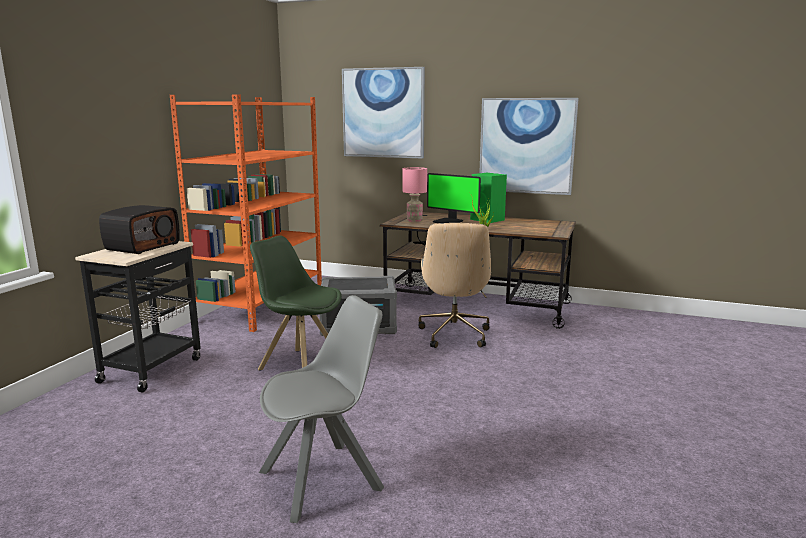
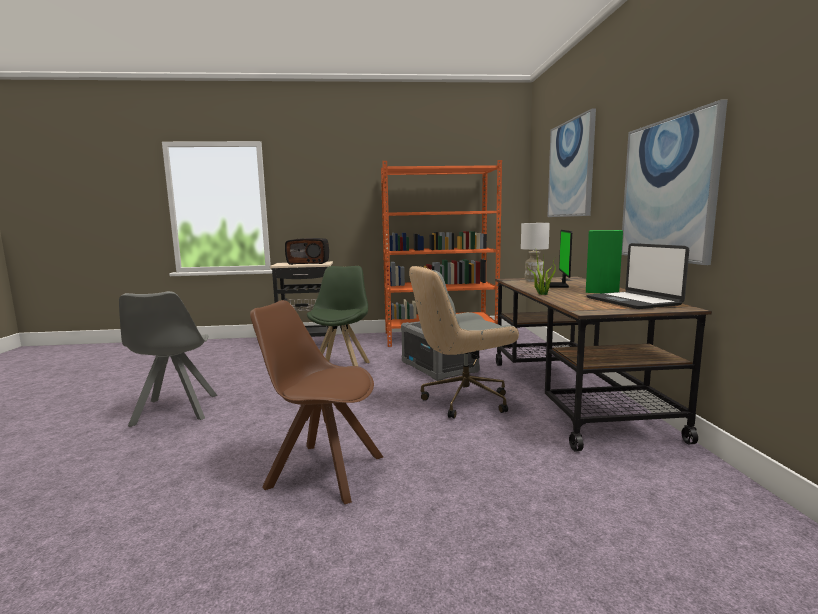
camera: 65 degrees right, 5 degrees down
grey chair [259,295,384,523] -> grey chair turned 45 degrees clockwise [119,291,218,427]
pink table lamp [403,167,427,222] -> white table lamp [521,223,550,282]
none -> brown chair [250,300,383,504]
none -> laptop [586,243,689,309]

